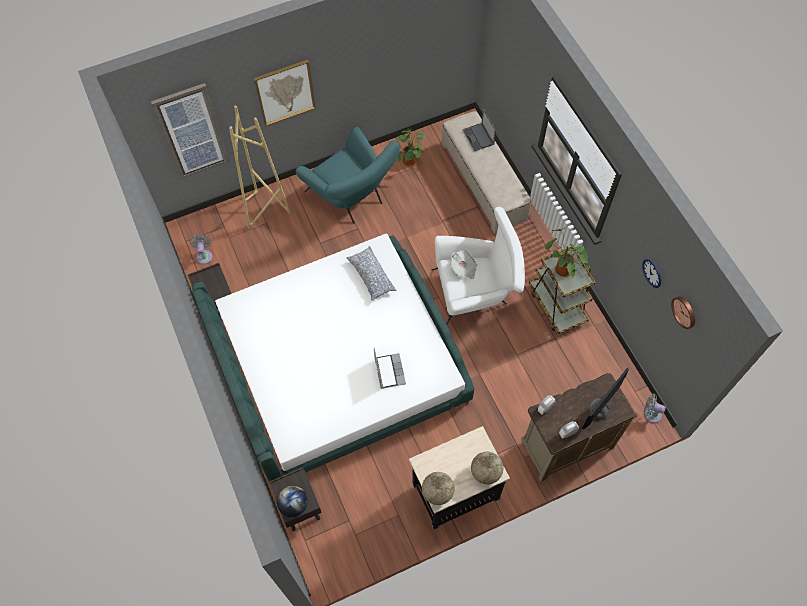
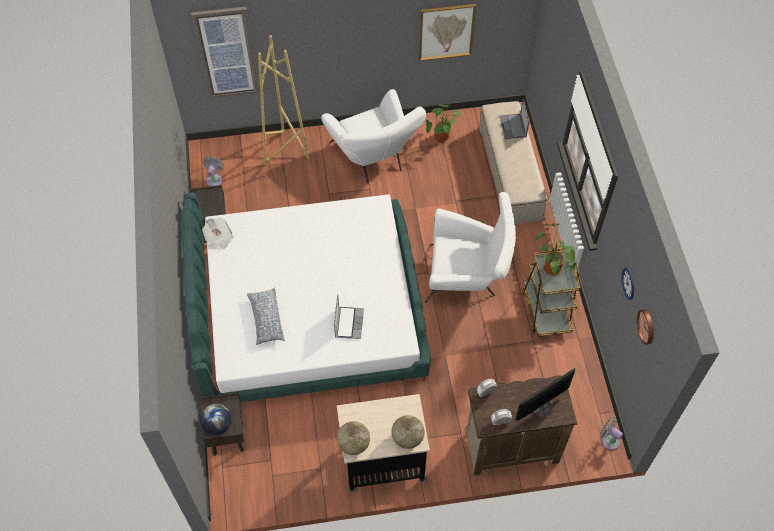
camera: 15 degrees right, 5 degrees down
picture [254,60,316,126] -> picture moved to [419,4,476,61]
turquoise armchair [296,127,400,224] -> white armchair [321,89,426,183]
pillow [346,246,397,301] -> pillow moved to [247,287,285,345]
newspaper [451,250,478,279] -> newspaper moved to [202,218,234,250]

